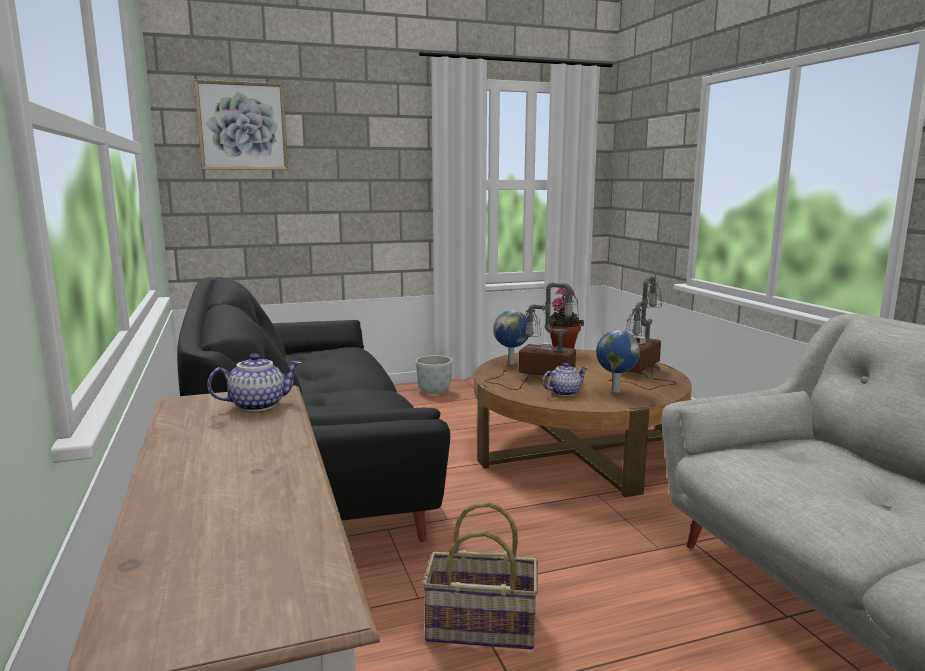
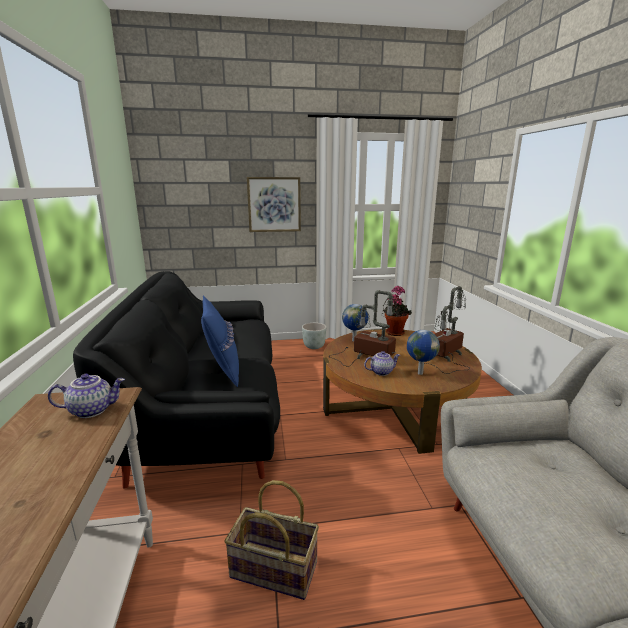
camera: 10 degrees right, 5 degrees up
picture [194,80,288,170] -> picture moved to [247,177,301,232]
none -> blue pillow [201,296,239,387]

